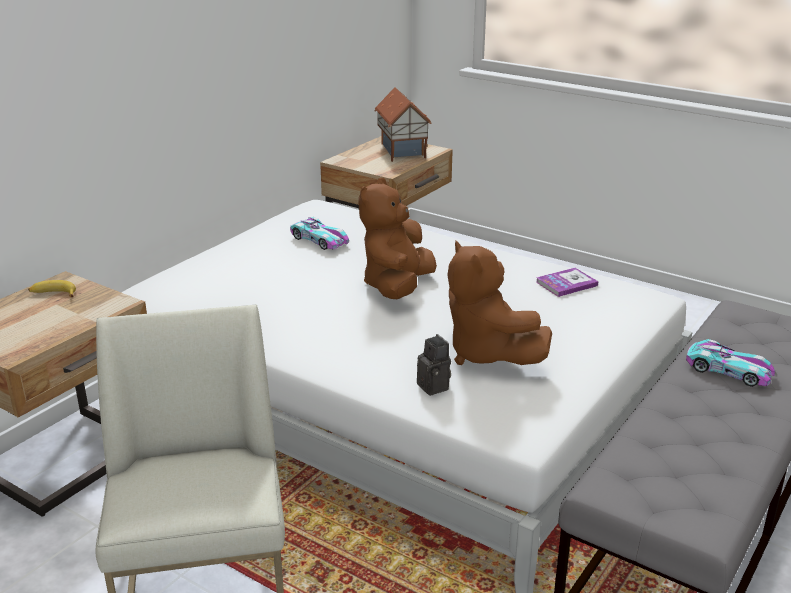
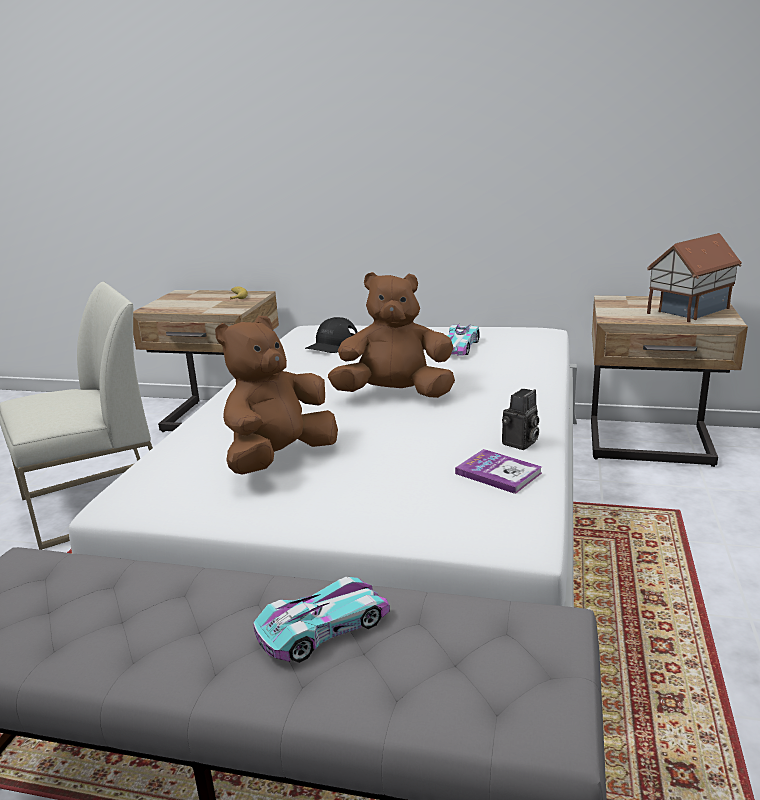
camera: 70 degrees right, 5 degrees down
camera [417,334,451,396] -> camera moved to [502,389,539,450]
toy car [686,339,775,387] -> toy car turned 135 degrees counterclockwise [253,576,390,663]
none -> black cap [305,317,358,353]

